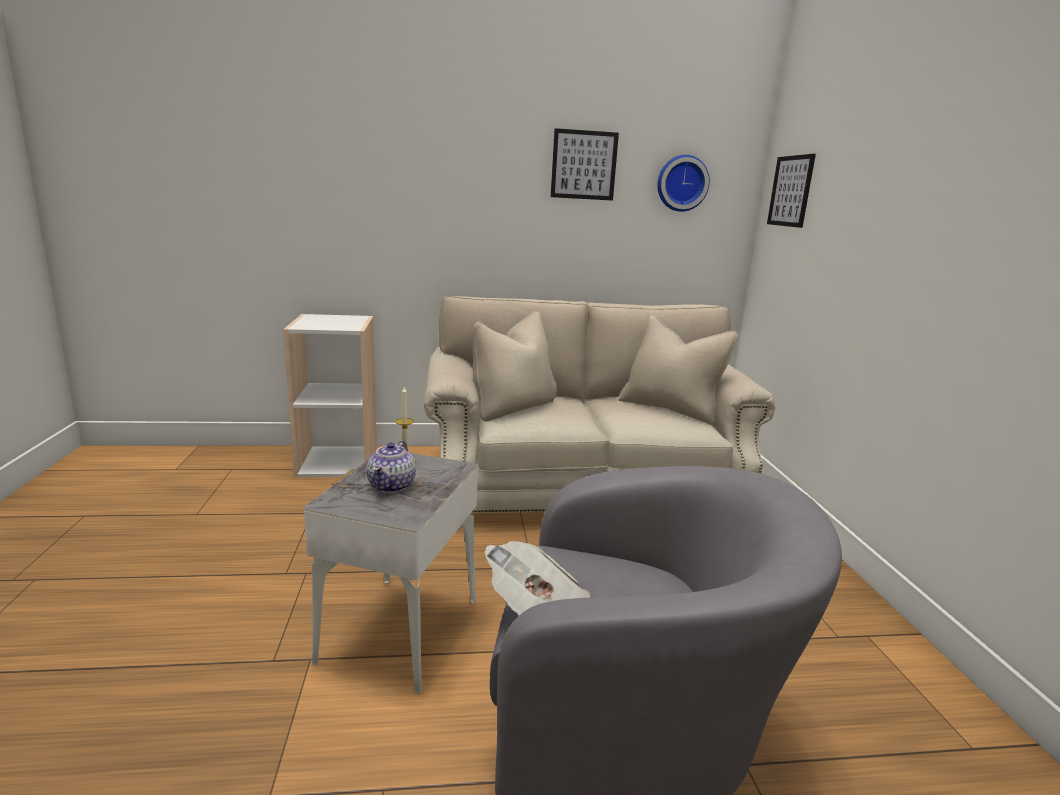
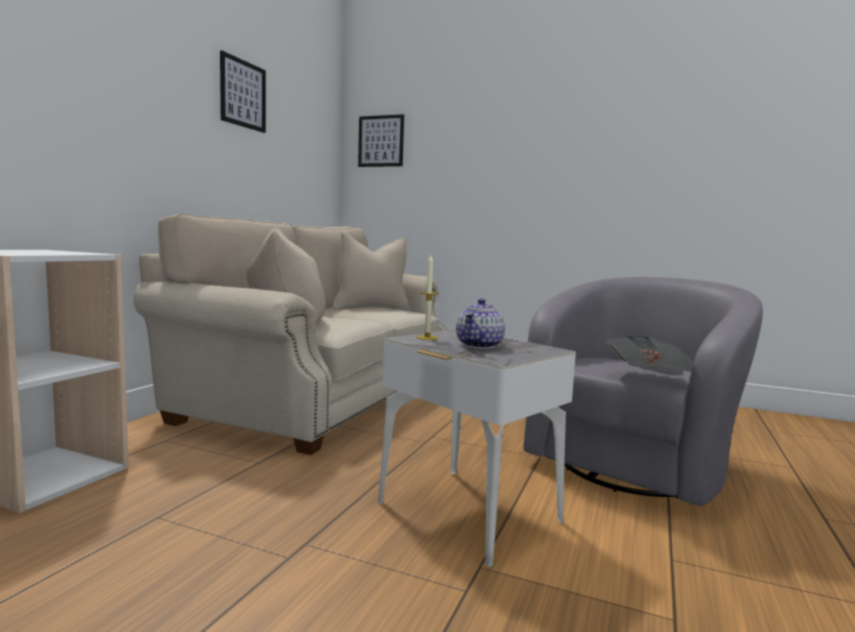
camera: 60 degrees left, 10 degrees down
teapot [367,440,416,493] -> teapot turned 75 degrees clockwise [456,298,505,349]
wall clock [657,155,710,212] -> none

